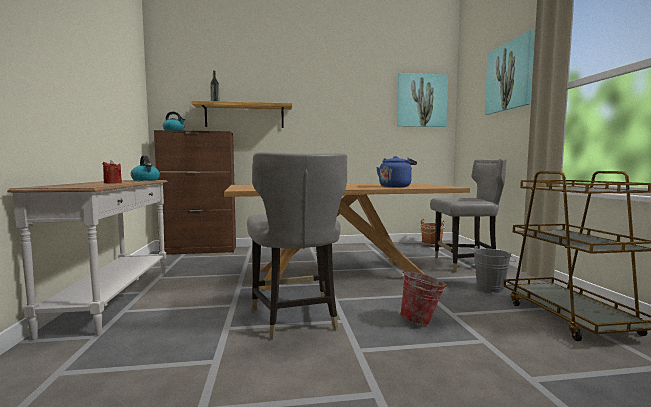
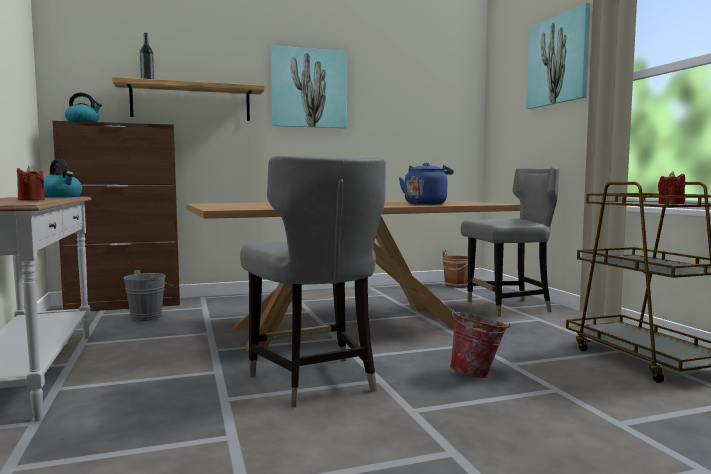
camera: 10 degrees left, 0 degrees up
picture [397,73,448,127] -> picture moved to [271,45,347,128]
grey bucket [473,246,516,293] -> grey bucket moved to [123,270,172,322]
none -> red candle [658,171,685,204]

